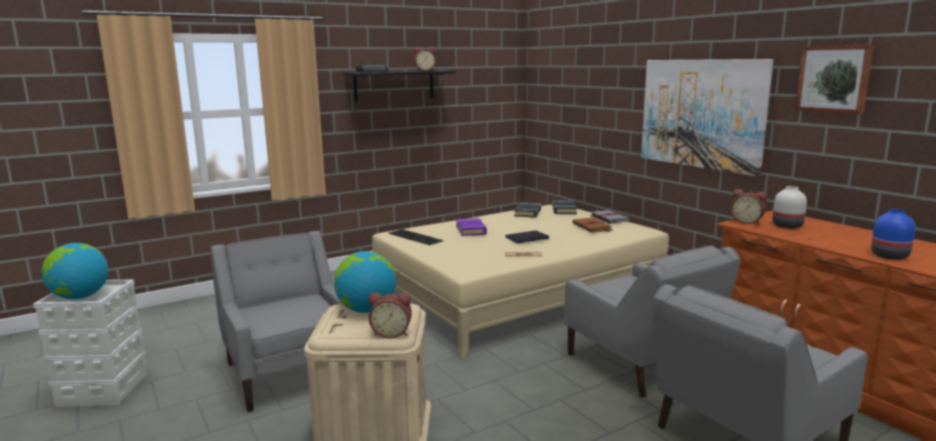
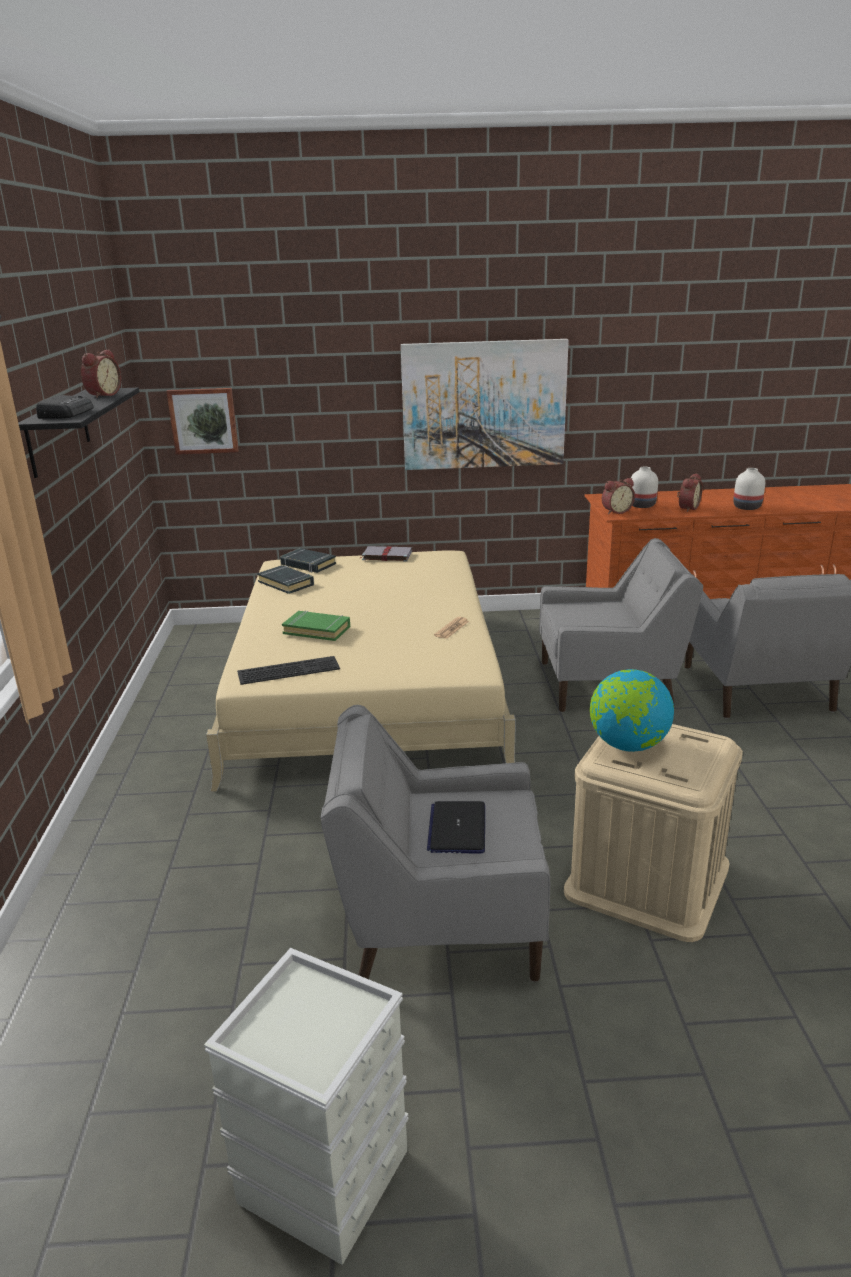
camera: 60 degrees left, 10 degrees up
globe [42,243,108,299] -> none
alarm clock [369,293,412,339] -> alarm clock moved to [677,474,703,512]
purple book [456,218,487,236] -> green book [282,611,350,641]
laptop [505,230,549,243] -> laptop moved to [427,801,485,854]
brown book [572,217,613,233] -> none
picture [795,44,874,114] -> picture moved to [166,388,239,455]
blue vase [871,209,916,260] -> white vase [733,468,765,510]

